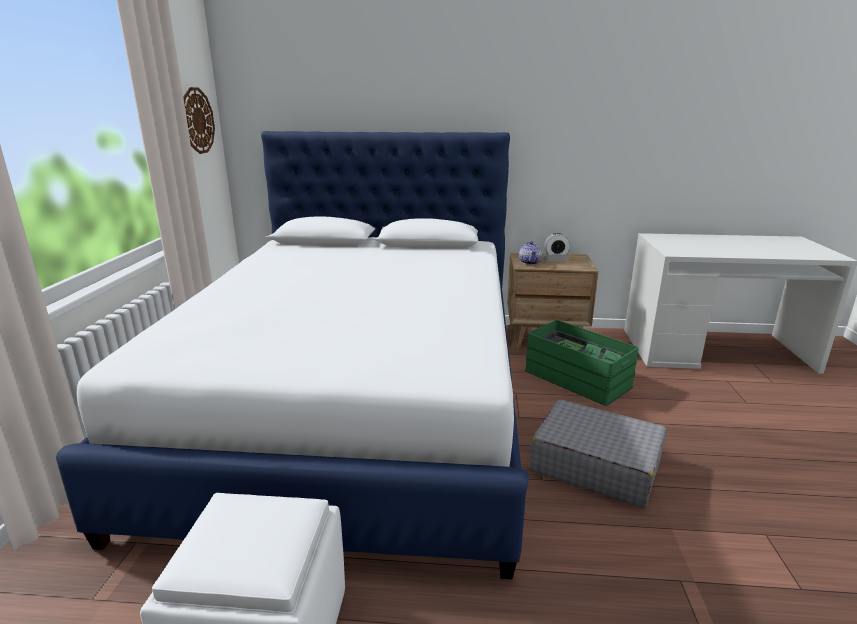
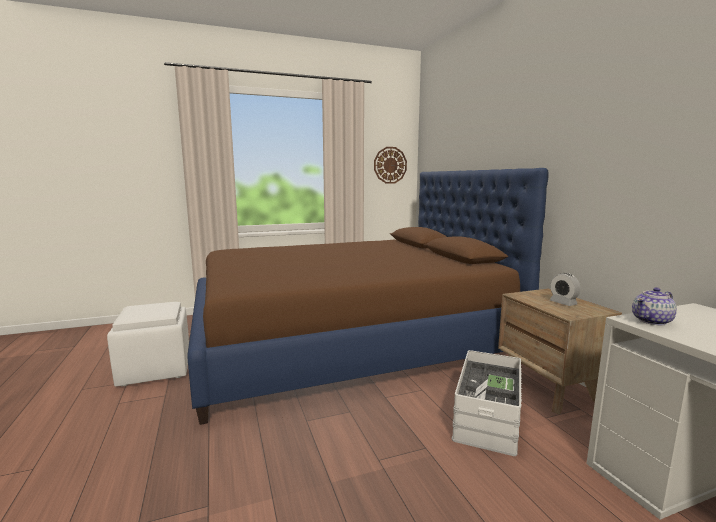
camera: 65 degrees right, 10 degrees down
white bed [56,131,529,580] -> brown bed [187,168,549,425]
teapot [519,241,542,265] -> teapot moved to [632,287,677,325]
green storage box [525,320,639,406] -> white storage box [452,350,522,456]
grey suitcase [529,400,667,508] -> none

